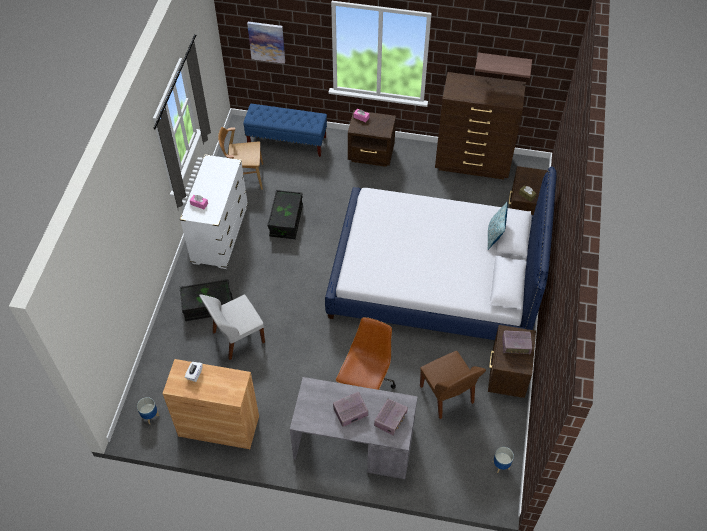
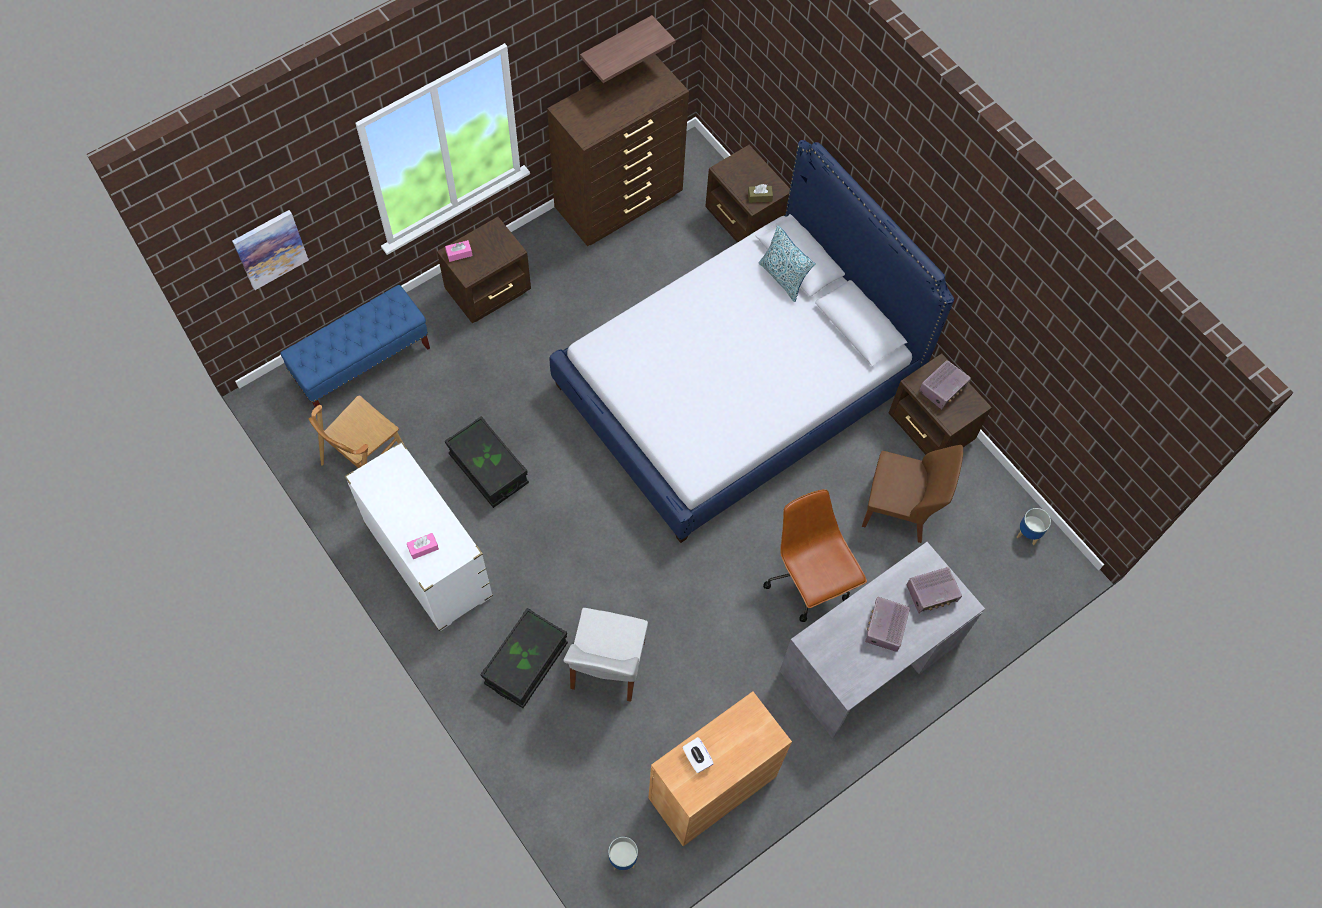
camera: 50 degrees left, 10 degrees up
radio [374,399,408,436] -> radio turned 90 degrees clockwise [907,567,962,613]

